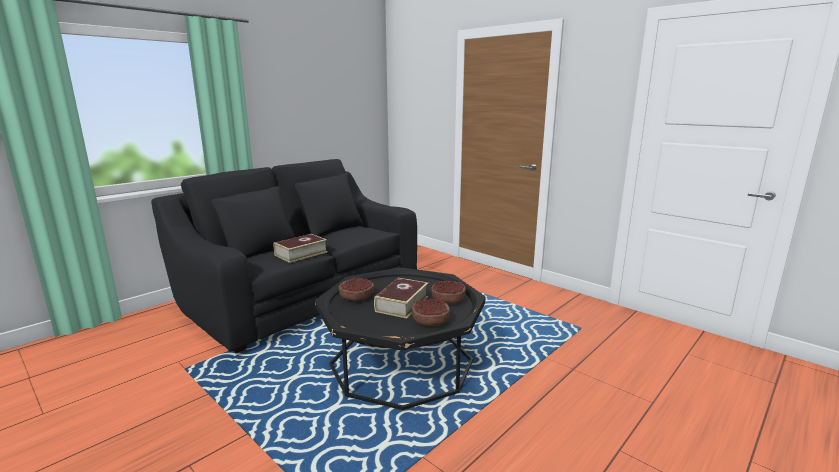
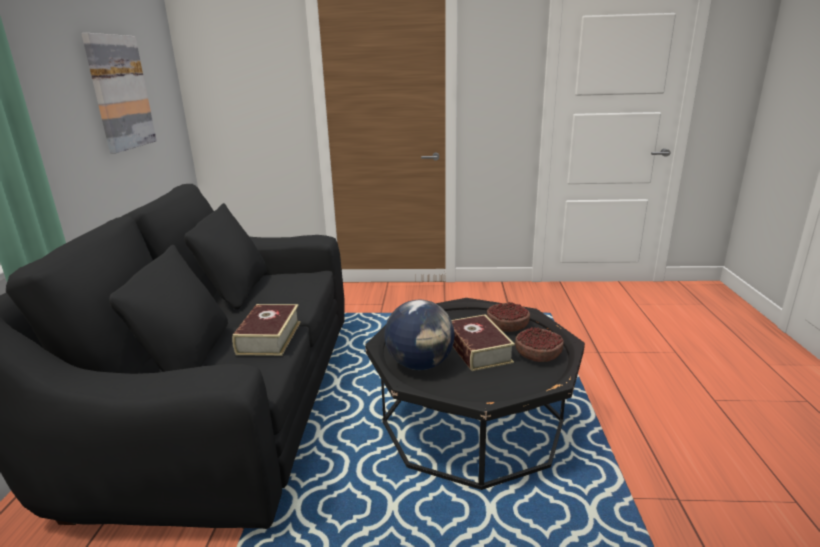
camera: 40 degrees left, 5 degrees up
bowl [339,277,374,301] -> globe [385,300,455,370]
none -> picture [81,33,157,153]

